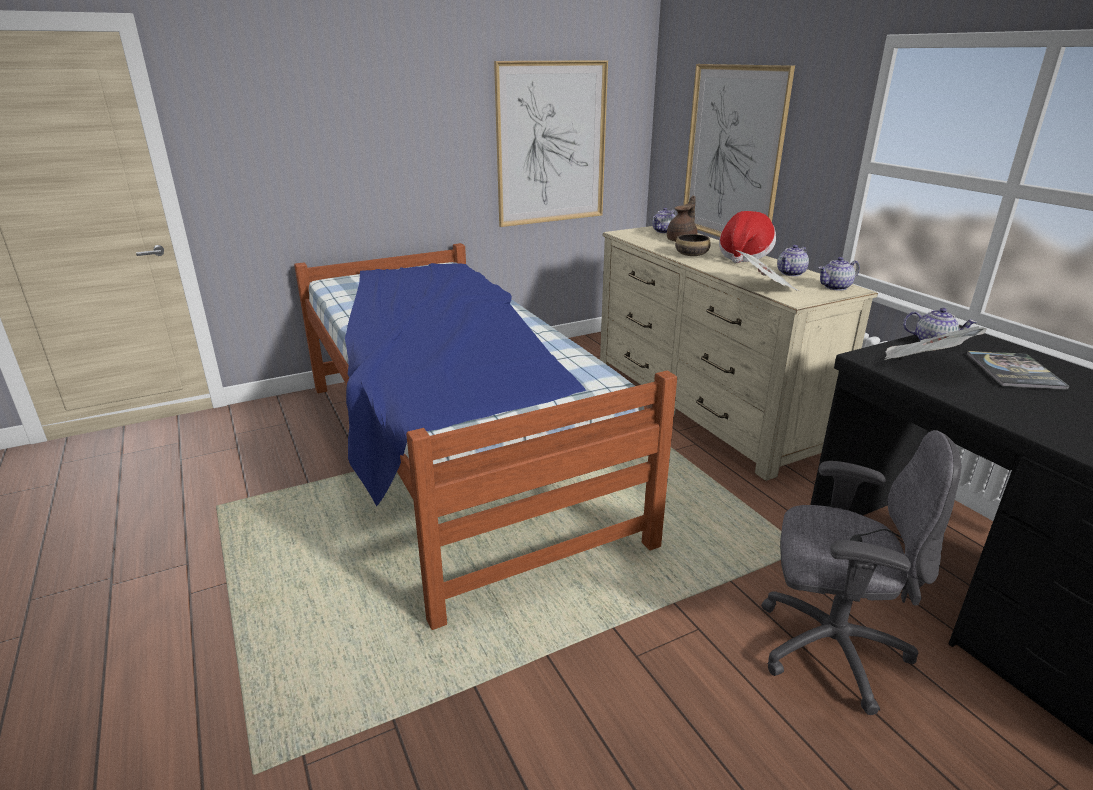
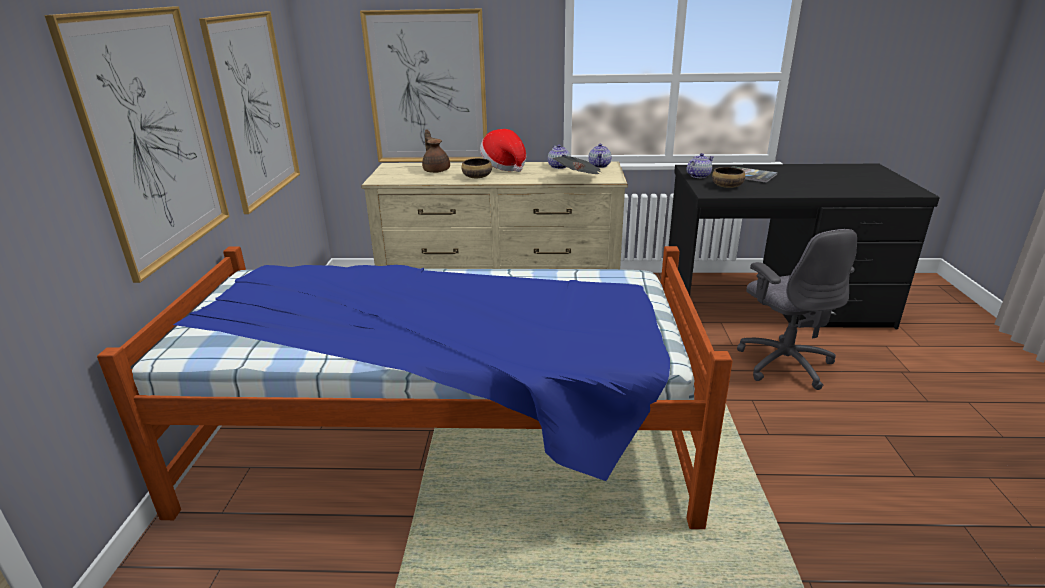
camera: 60 degrees left, 0 degrees up
teapot [652,208,676,233] -> none
grey office chair [761,430,961,715] -> grey office chair turned 120 degrees clockwise [737,229,857,390]
newspaper [884,326,987,360] -> bowl [712,167,745,188]
none -> picture [44,6,230,283]

